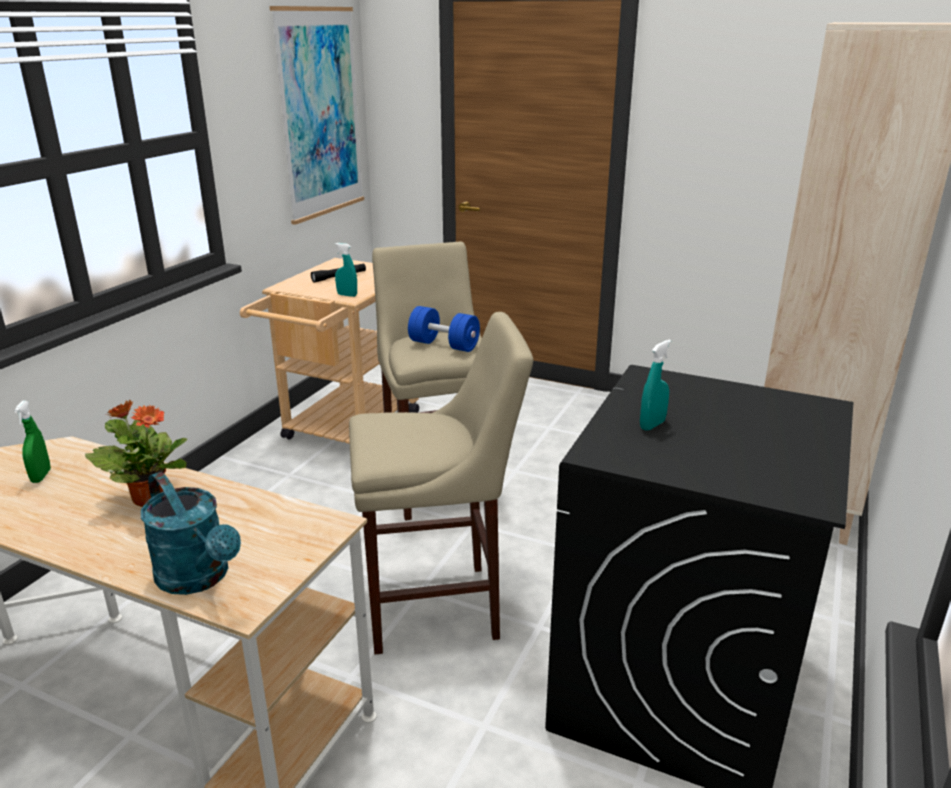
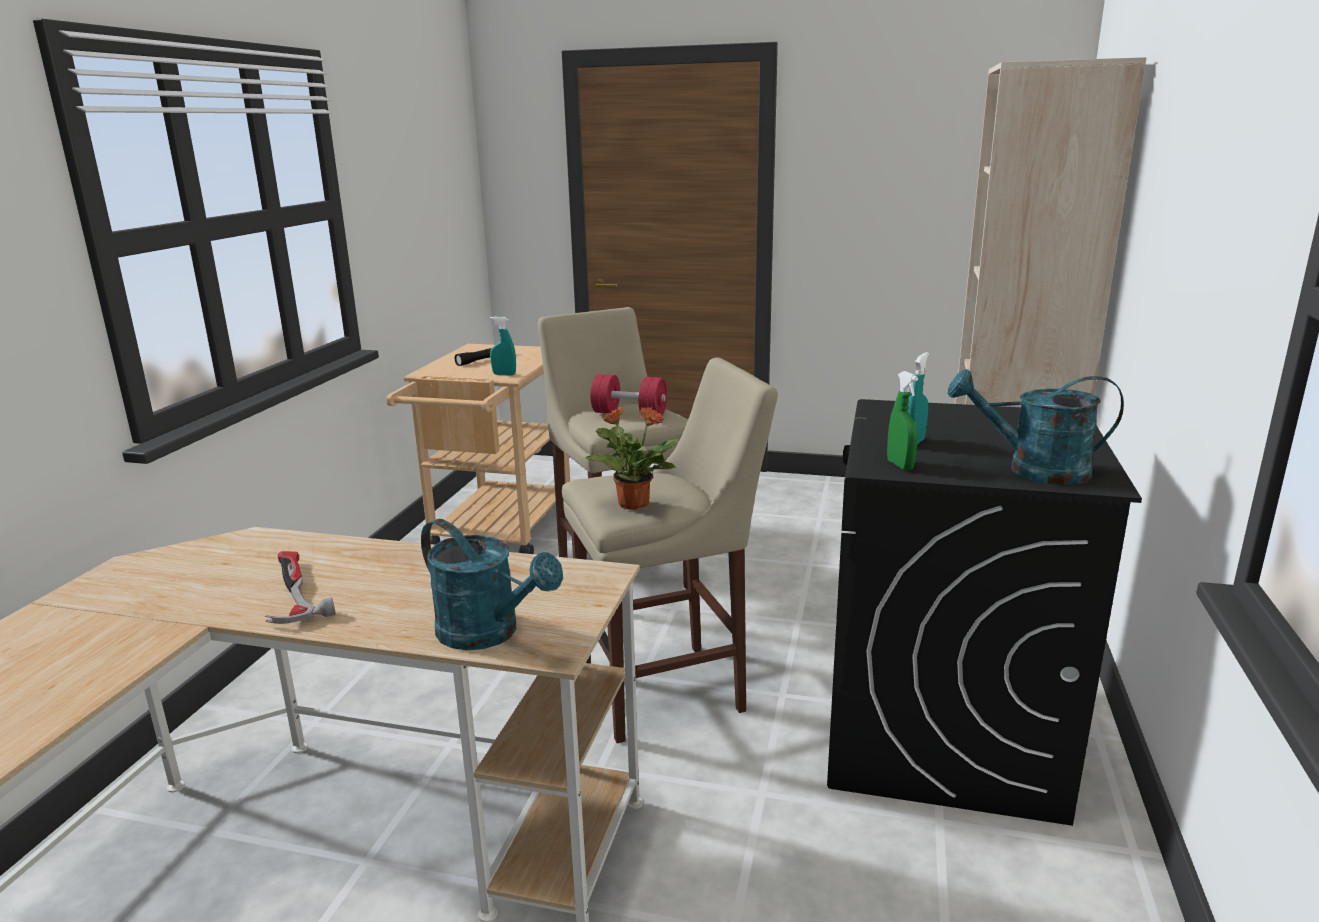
camera: 10 degrees left, 5 degrees down
green spray bottle [14,401,51,483] -> green spray bottle moved to [887,371,918,470]
potted plant [85,399,187,507] -> potted plant moved to [585,406,679,510]
picture [270,6,364,225] -> none
blue dumbbell [408,306,480,352] -> red dumbbell [591,374,667,415]
none -> hammer [265,551,335,624]
none -> turquoise watering can [947,369,1124,485]

